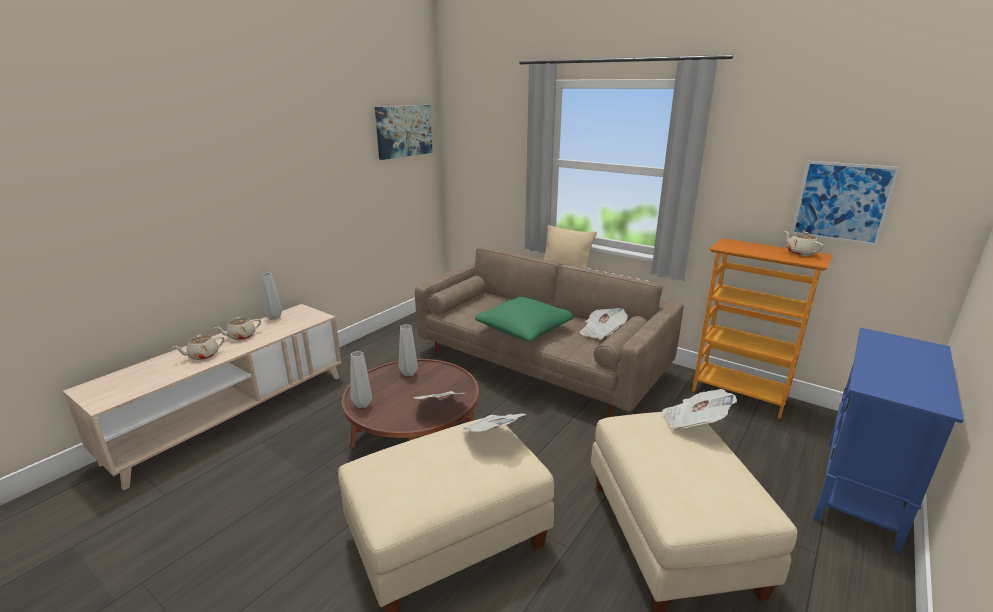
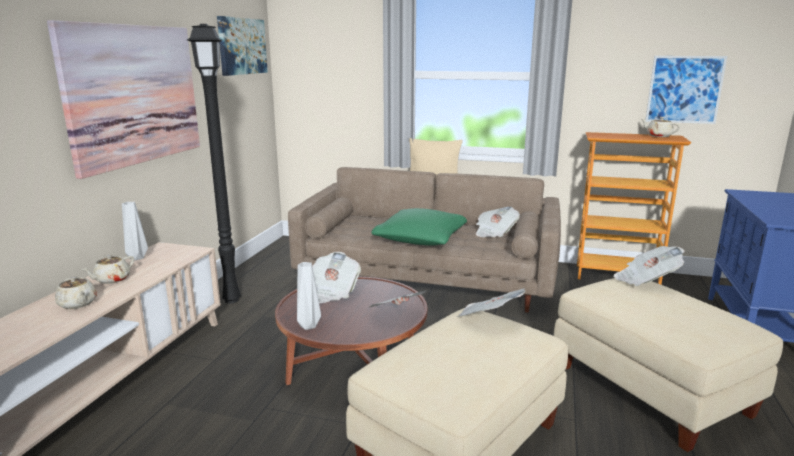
camera: 20 degrees left, 5 degrees down
beige teapot [173,335,224,360] -> beige teapot turned 75 degrees counterclockwise [55,276,97,309]
grey vase [399,324,418,376] -> newspaper [312,252,361,303]
none -> picture [47,20,200,179]
none -> black floor lamp [187,24,241,303]

